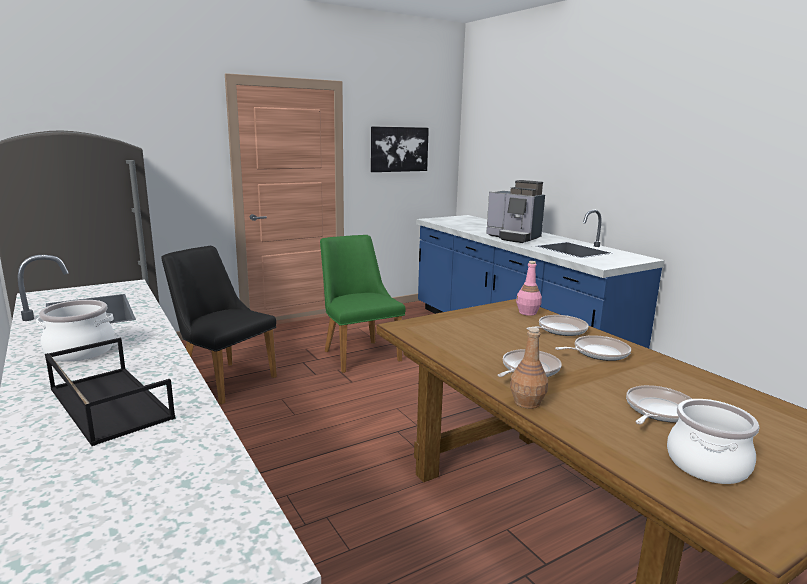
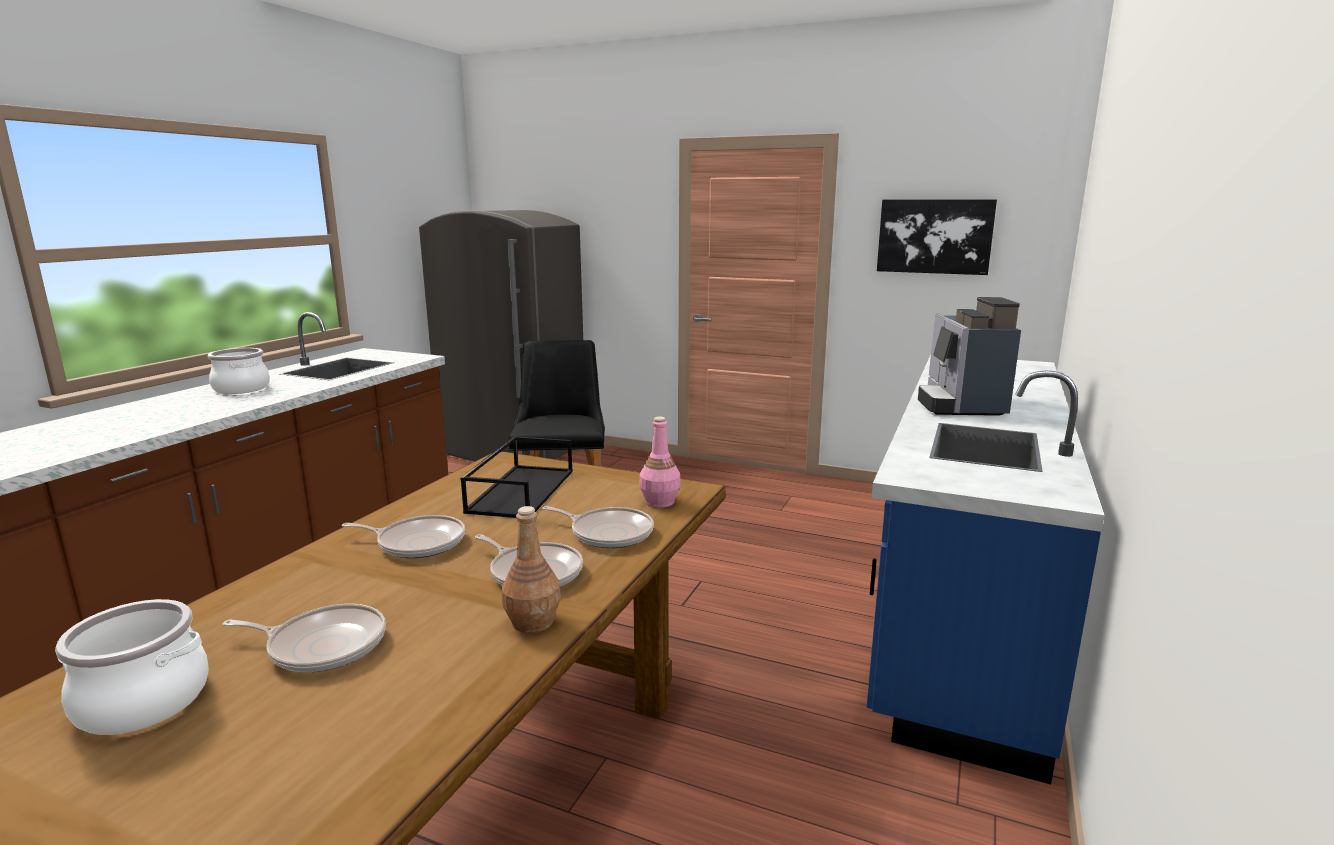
camera: 55 degrees right, 0 degrees up
black tray [45,338,176,446] -> black tray moved to [460,436,573,518]
green chair [320,235,406,373] -> none
brown bottle [510,327,548,409] -> brown bottle moved to [502,506,561,633]

